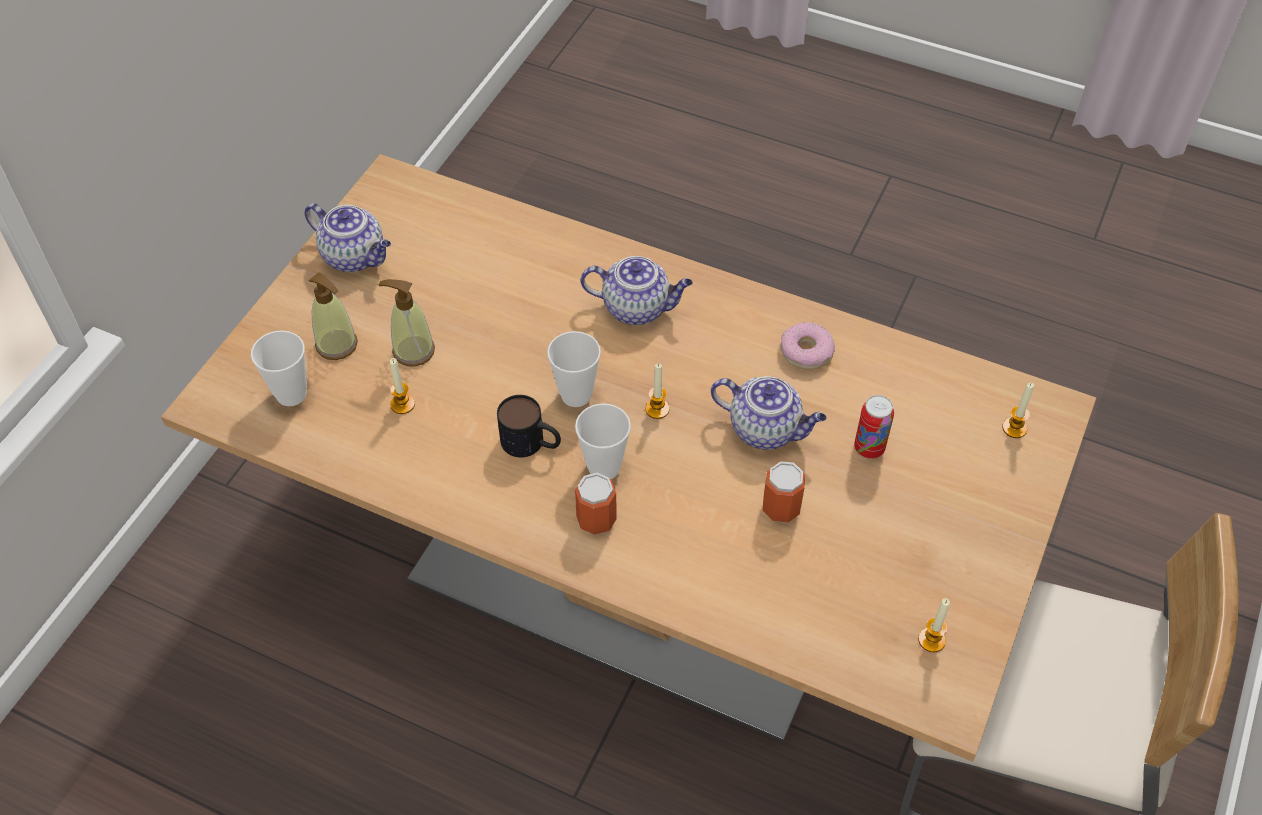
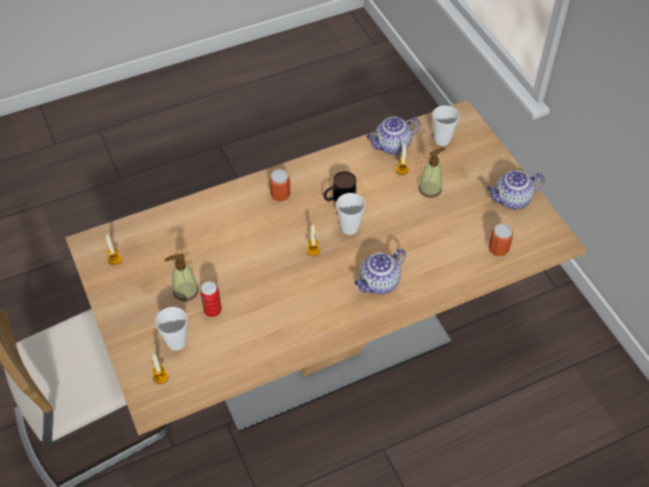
camera: 130 degrees right, 0 degrees up
soap dispenser [309,272,358,360] -> soap dispenser moved to [165,253,199,301]
cup [575,403,631,479] -> cup moved to [155,307,188,351]
teapot [711,376,827,450] -> teapot moved to [367,117,421,155]
can [763,461,805,523] -> can moved to [489,223,513,256]
donut [781,322,835,370] -> none

